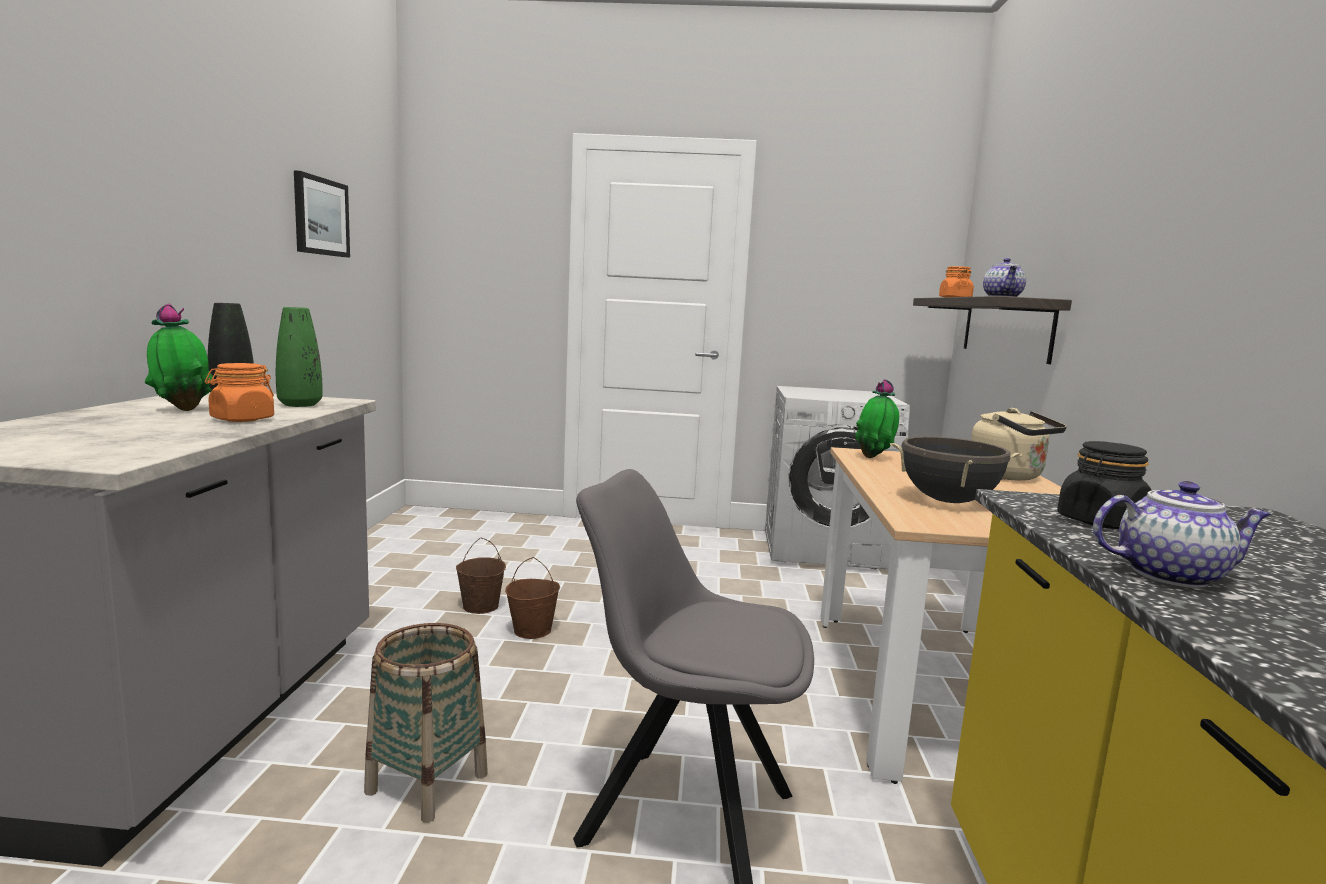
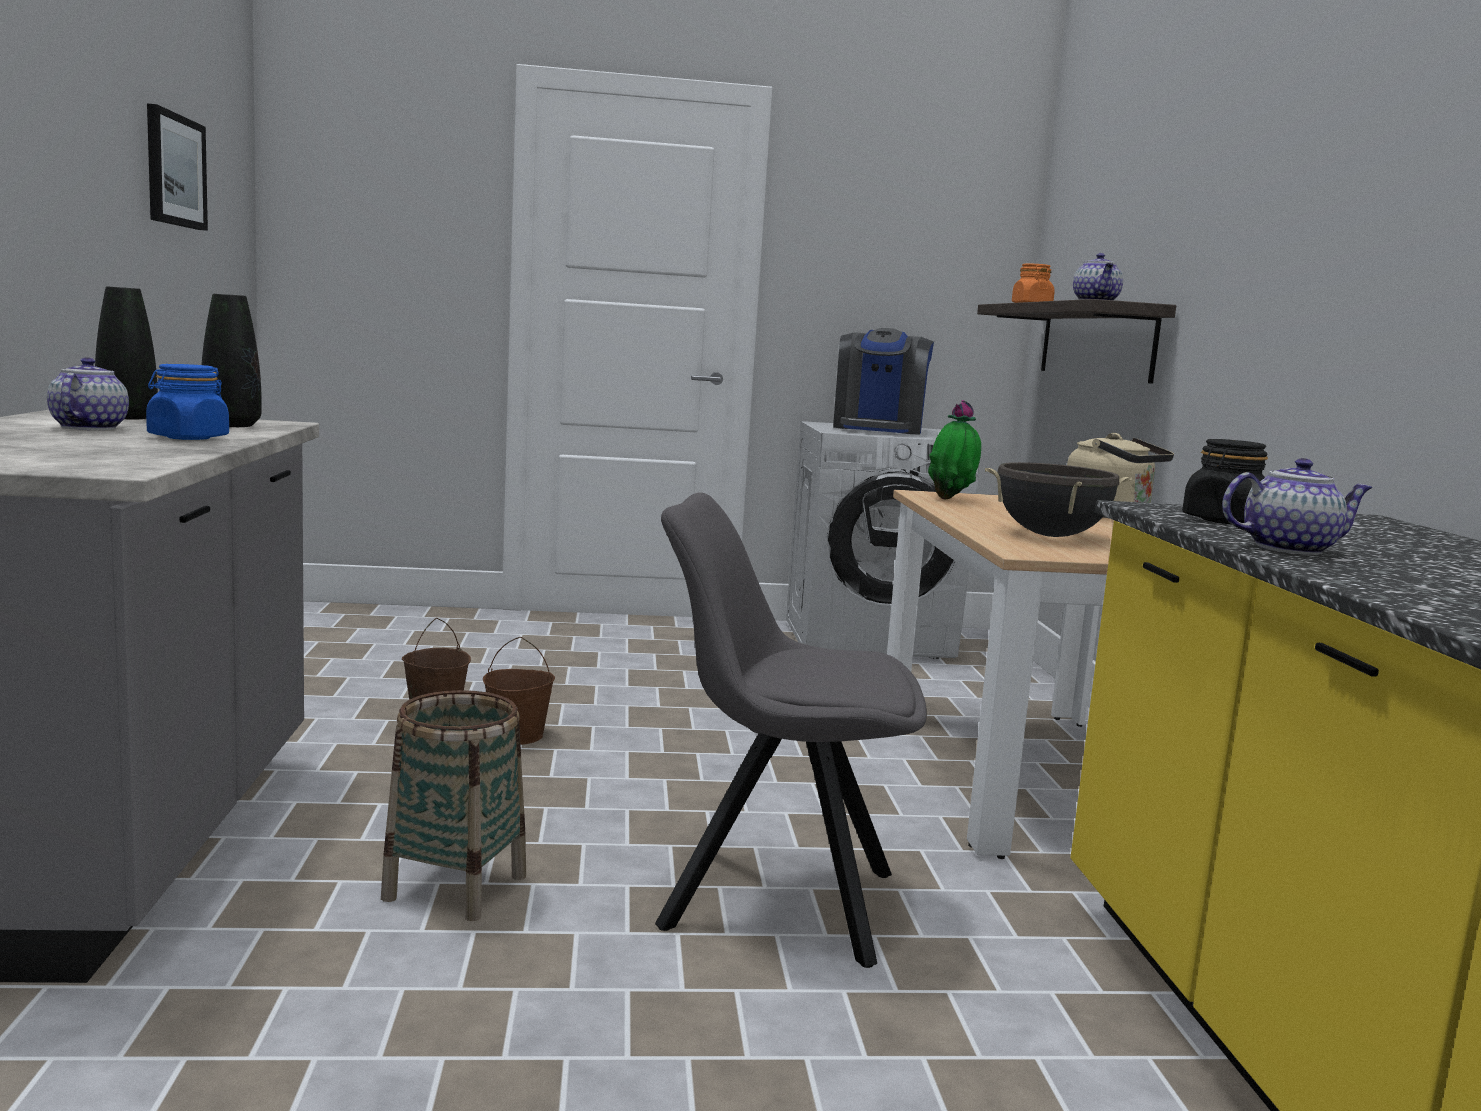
camera: 10 degrees left, 0 degrees up
potted plant [144,304,213,411] -> teapot [47,357,129,430]
orange jar [205,363,274,422] -> blue jar [146,364,229,440]
green vase [276,307,323,407] -> black vase [202,293,262,427]
none -> coffee machine [833,328,934,435]

